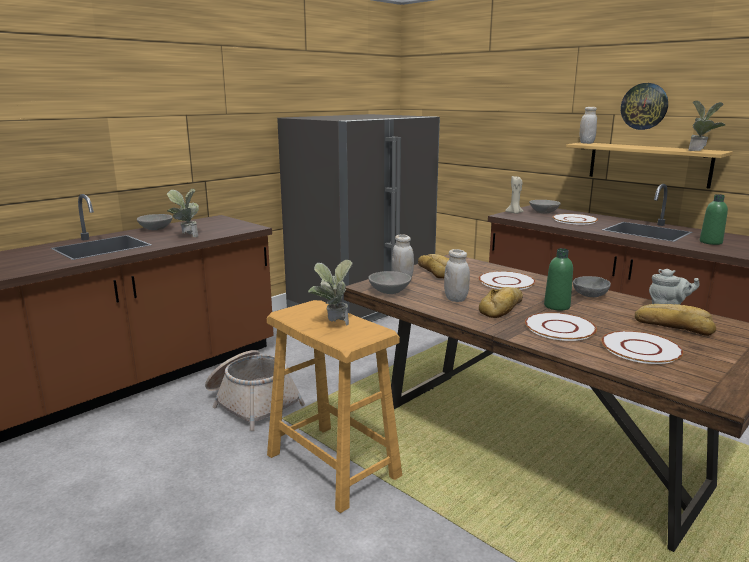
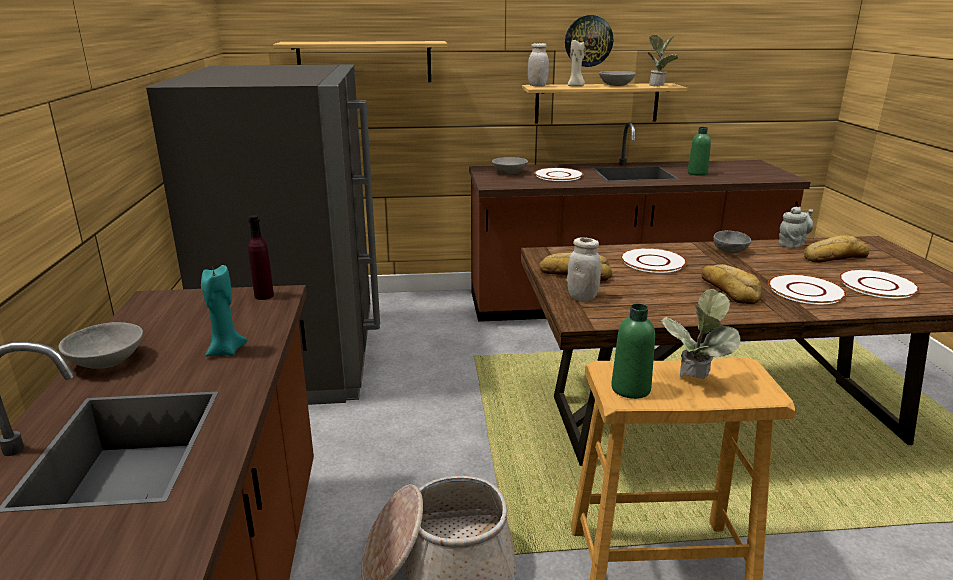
camera: 50 degrees left, 5 degrees up
potted plant [167,189,199,237] -> turquoise candle [201,265,247,356]
grey bowl [368,271,411,294] -> grey bowl moved to [599,71,636,86]
white jar [444,249,470,302] -> none
beige candle [505,175,524,214] -> beige candle moved to [568,40,585,86]
green bottle [544,248,573,310] -> green bottle moved to [611,304,655,399]
none -> purple bottle [248,215,274,300]
none -> shelf [273,41,447,82]

